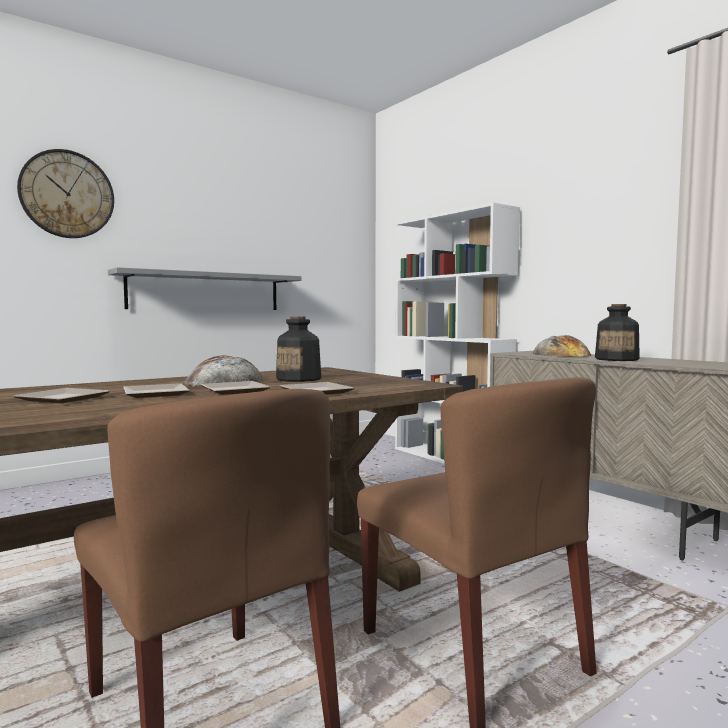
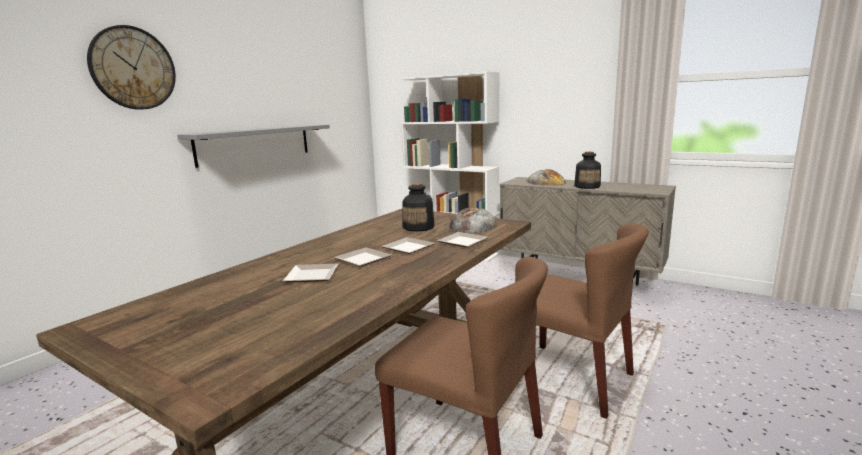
camera: 20 degrees left, 10 degrees up
bread [184,356,264,387] -> bread moved to [449,207,497,233]

